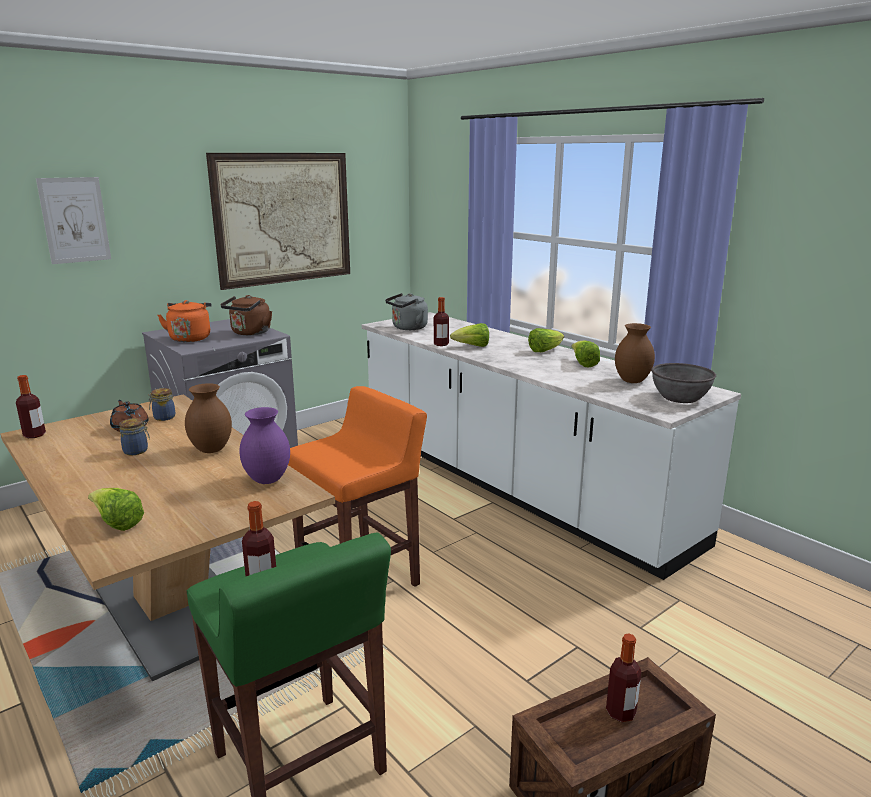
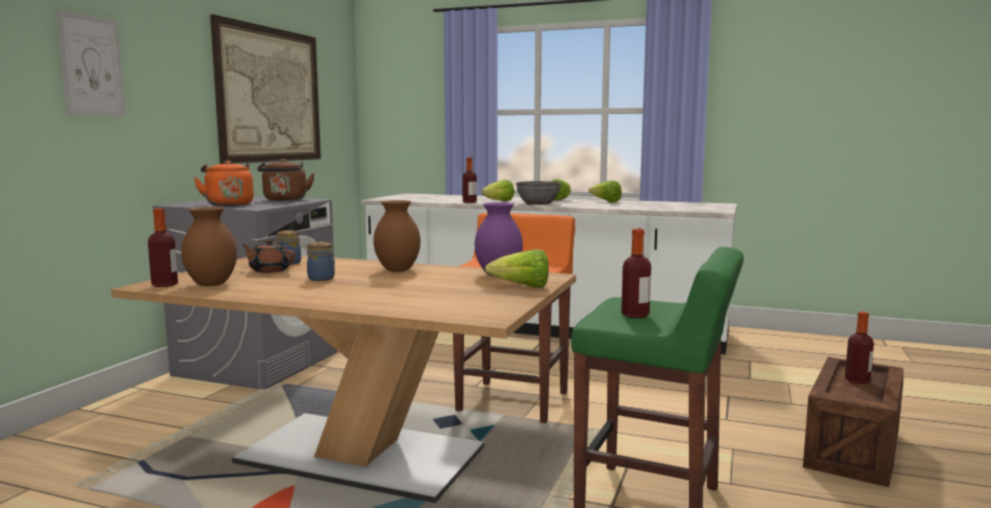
camera: 30 degrees left, 10 degrees down
lettuce [88,488,144,531] -> lettuce moved to [485,249,549,288]
grey kettle [385,293,428,330] -> none
brown vase [615,323,655,383] -> brown vase moved to [181,207,237,286]
grey bowl [651,363,716,403] -> grey bowl moved to [516,181,561,205]

